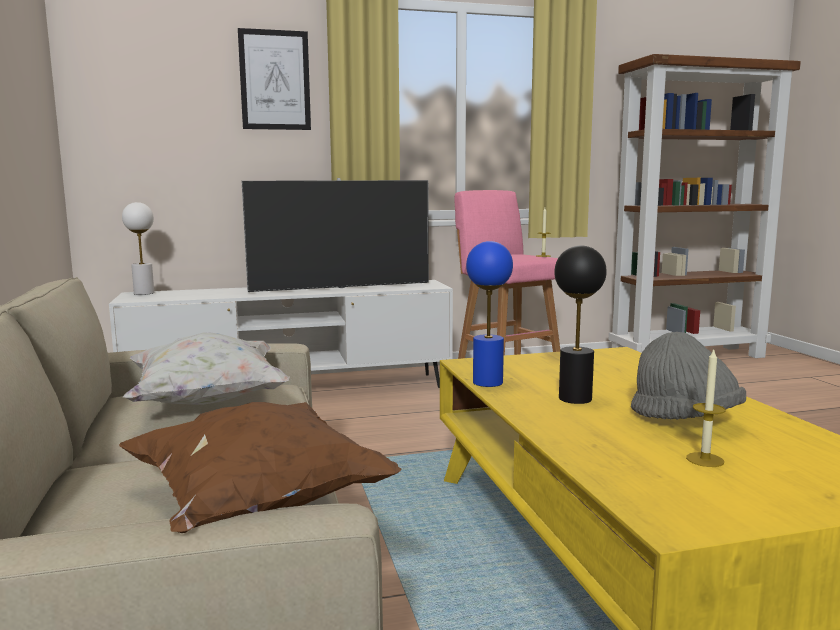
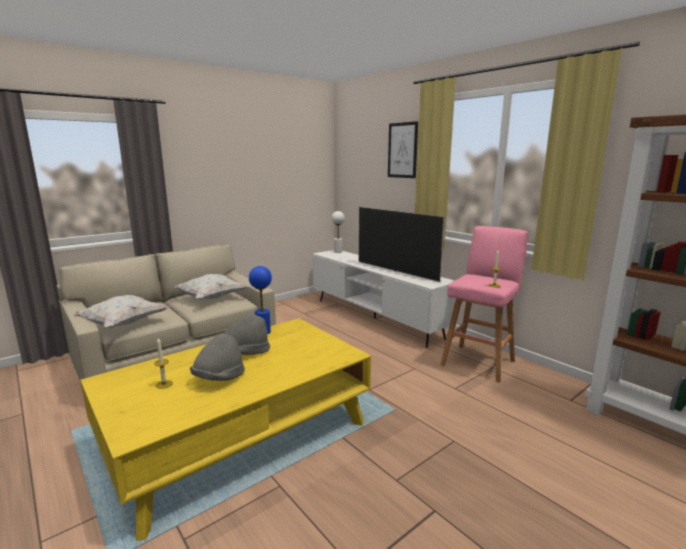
camera: 65 degrees right, 5 degrees up
brown pillow [119,402,401,533] -> white pillow [73,295,168,328]
black table lamp [554,245,606,404] -> grey hat [223,313,270,355]

